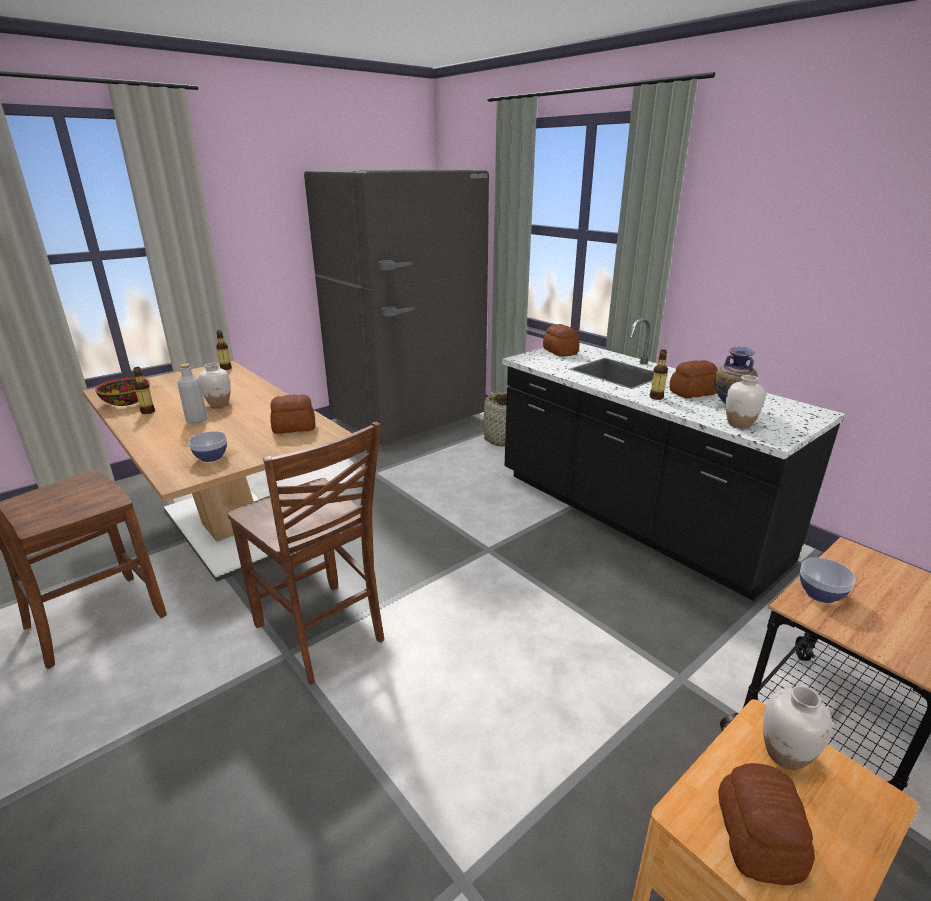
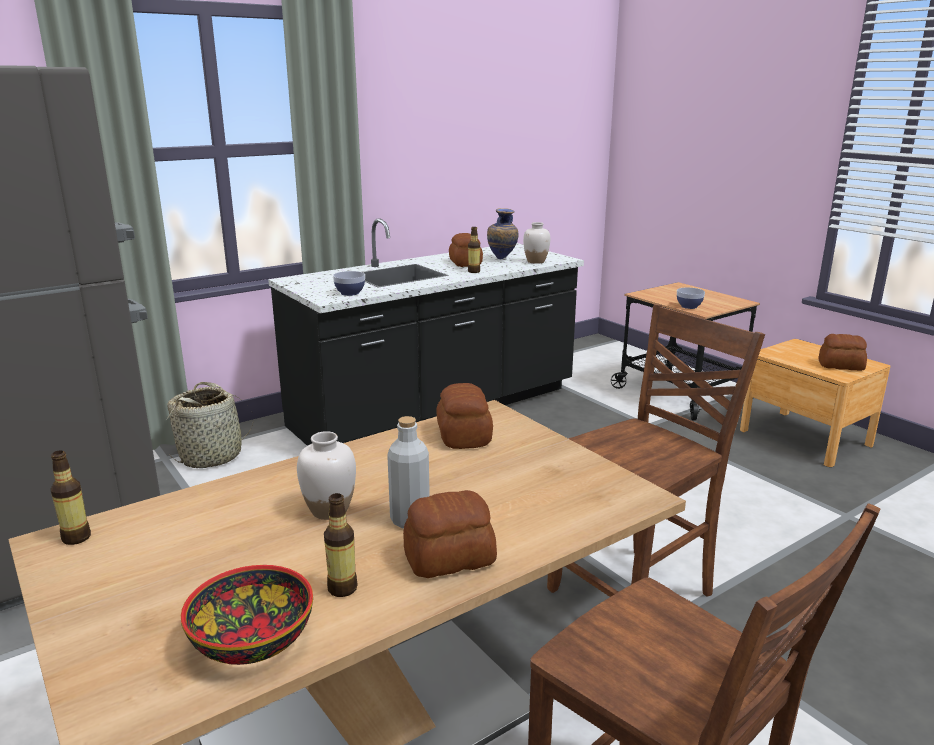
camera: 85 degrees left, 5 degrees down
bowl [188,431,227,462] -> bowl moved to [333,271,365,296]
bread [543,324,579,357] -> bread moved to [403,490,497,578]
white vase [763,686,833,770] -> none

